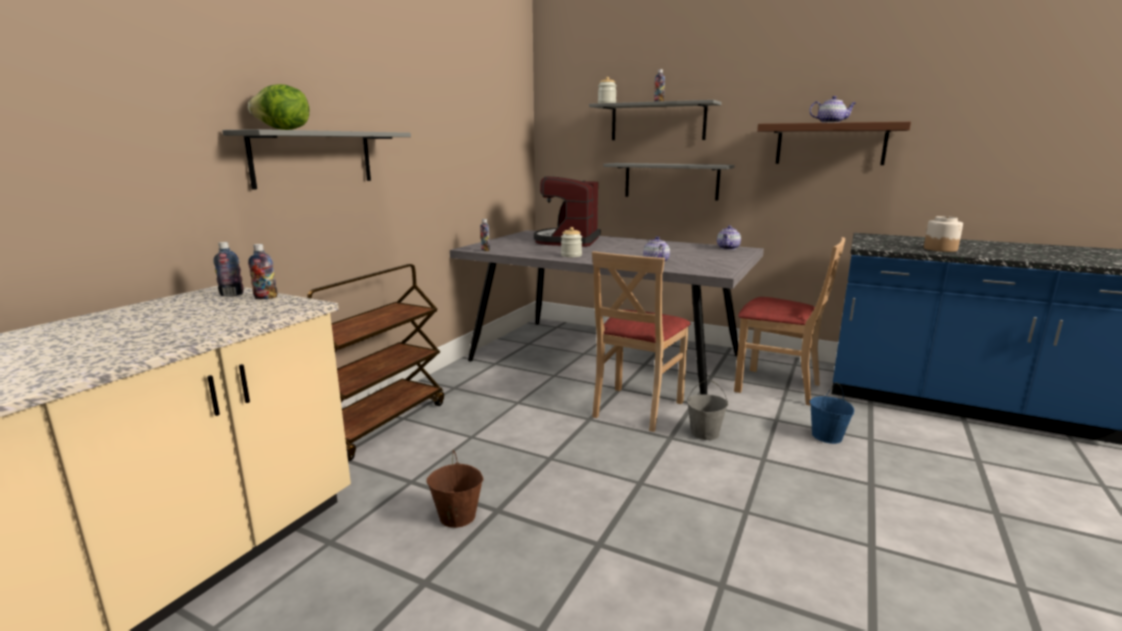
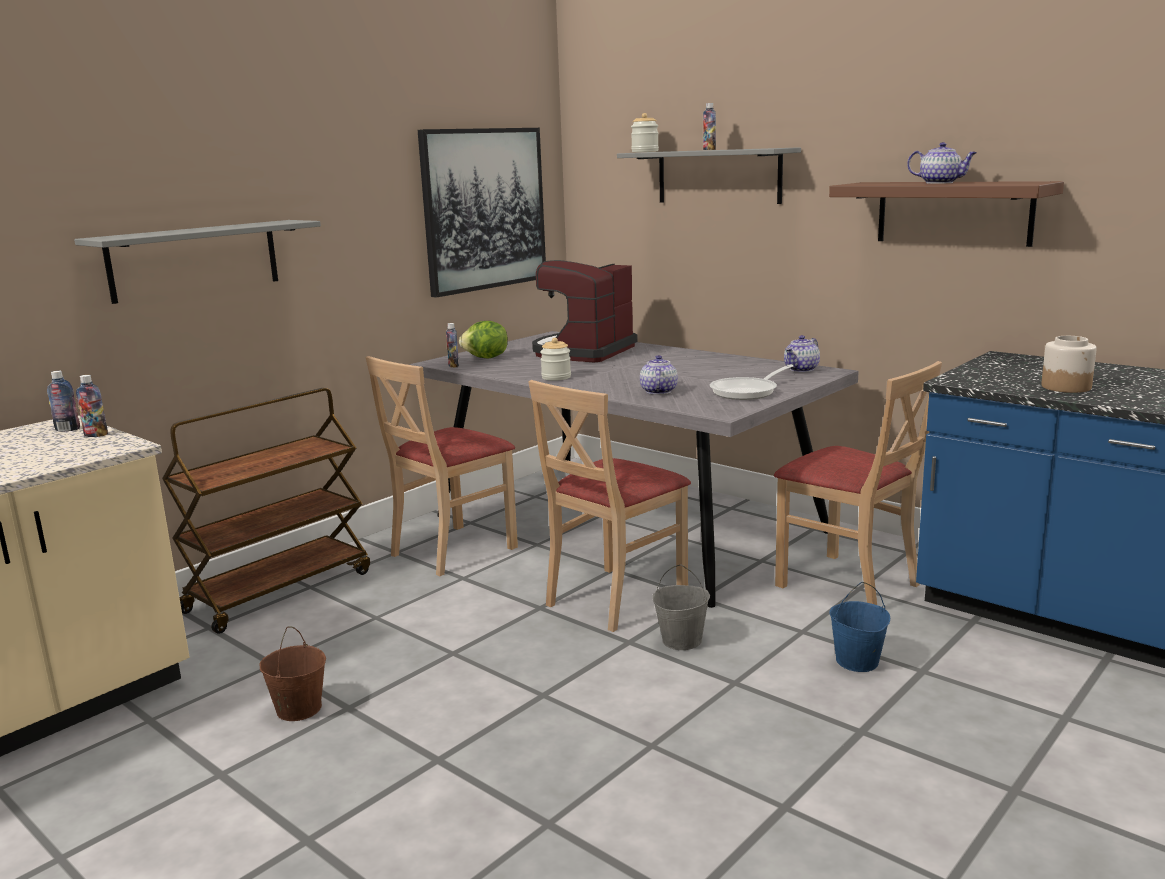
camera: 15 degrees right, 0 degrees up
lettuce [248,84,309,130] -> lettuce moved to [459,321,508,359]
grey shelf [603,163,735,201] -> none
none -> beige chair [365,356,518,576]
none -> picture [418,128,546,298]
none -> frying pan [710,364,793,400]

